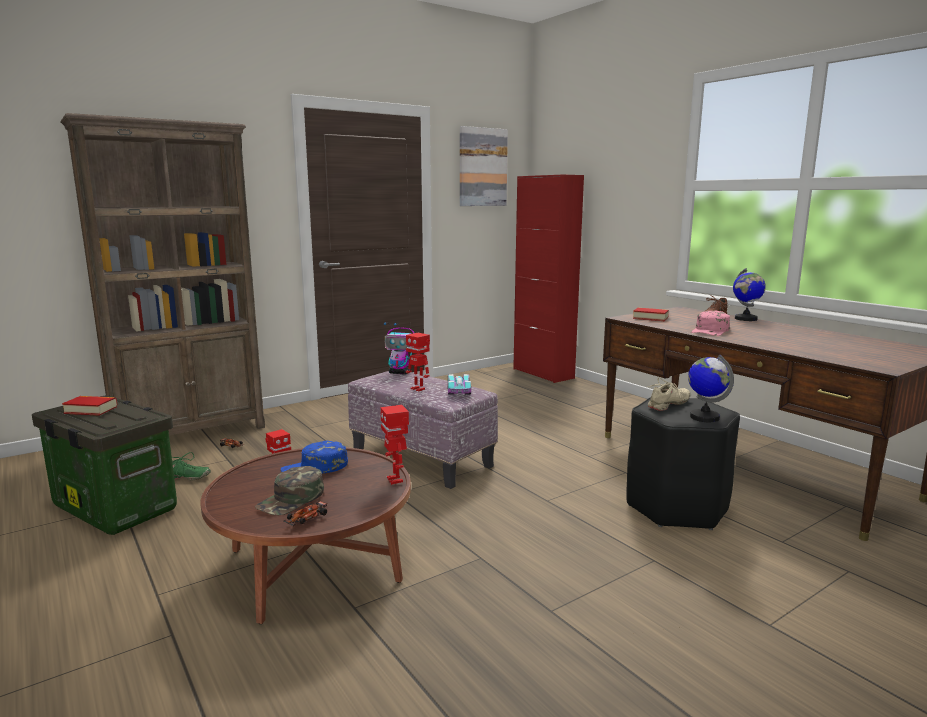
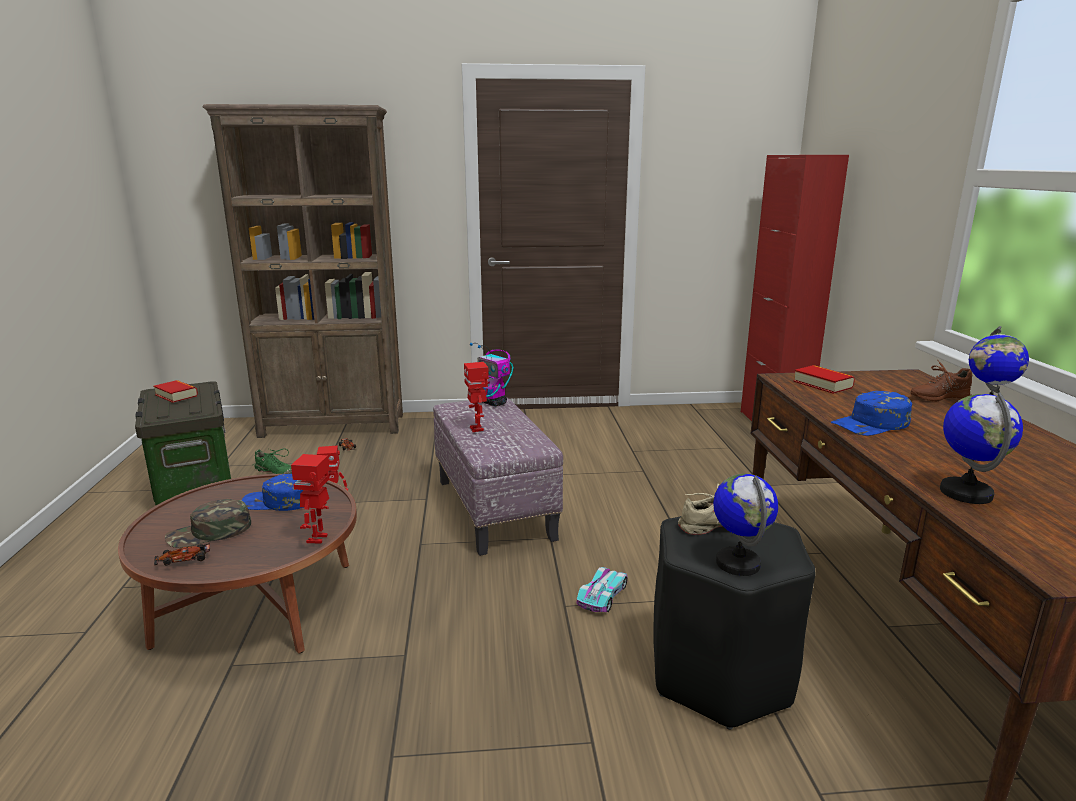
camera: 30 degrees right, 5 degrees up
toy car [448,374,471,395] -> toy car moved to [577,567,627,612]
picture [460,126,508,206] -> none
pink cap [691,311,730,336] -> blue cap [831,391,912,436]
none -> globe [940,392,1023,504]

